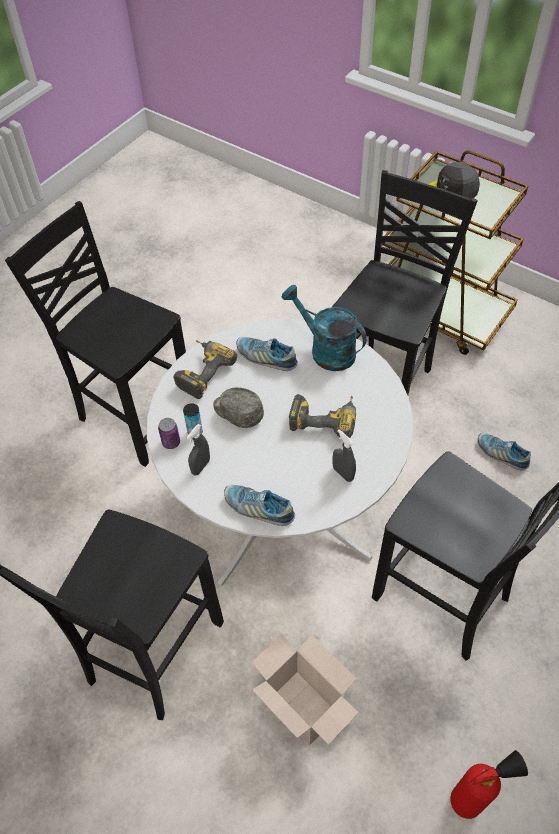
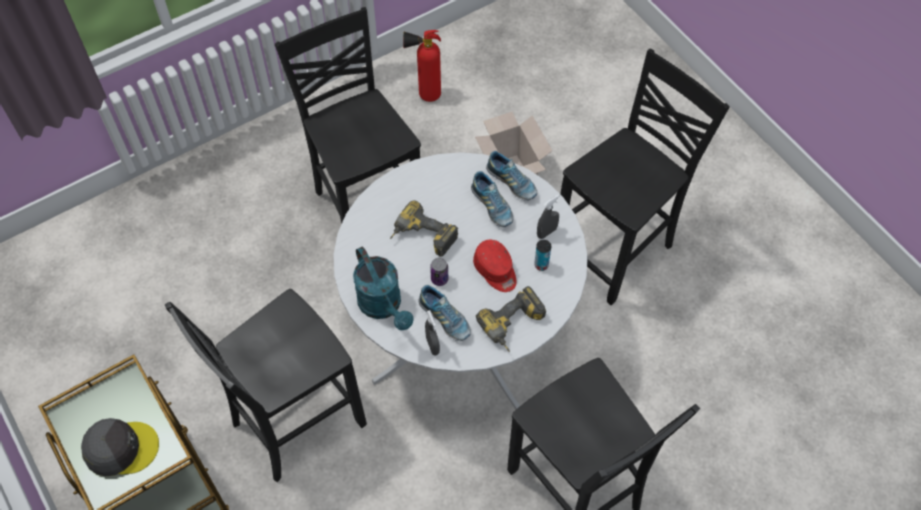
camera: 160 degrees left, 5 degrees up
can [158,418,180,449] -> can moved to [430,258,448,286]
grey cap [213,387,264,428] -> red cap [473,240,517,292]
grey spray bottle [333,429,356,482] -> grey spray bottle moved to [425,310,440,356]
shoe [478,433,531,470] -> shoe moved to [471,171,513,227]

